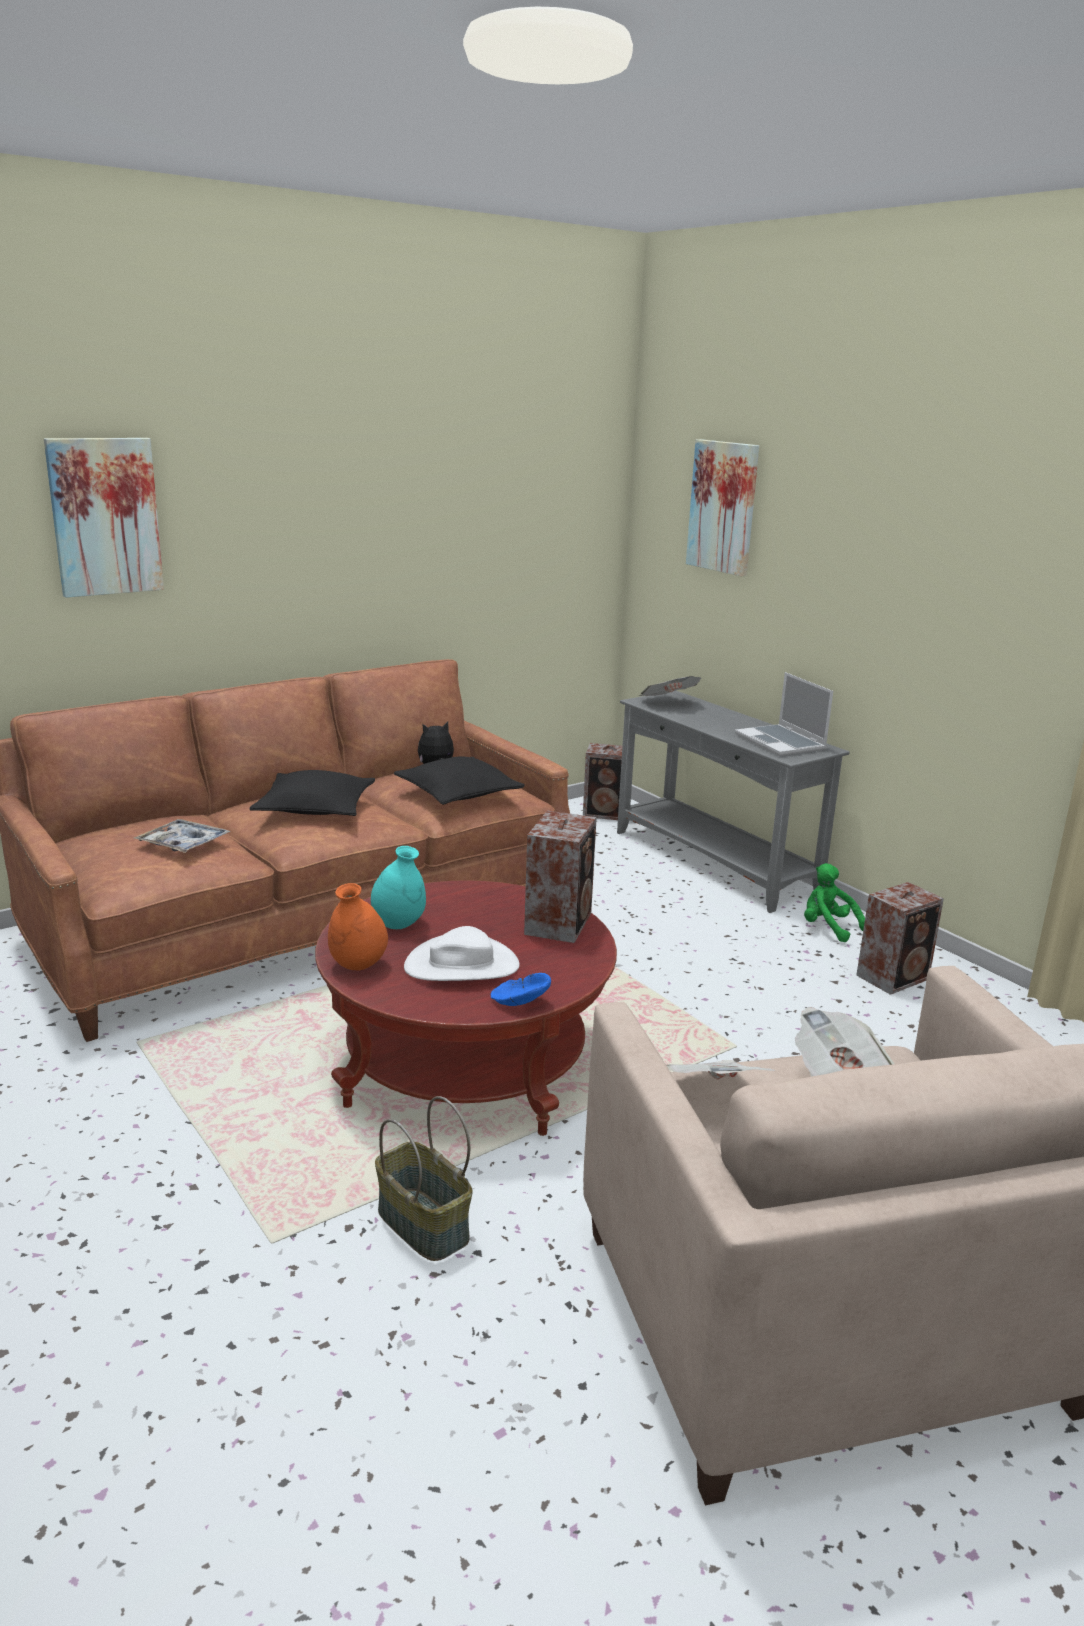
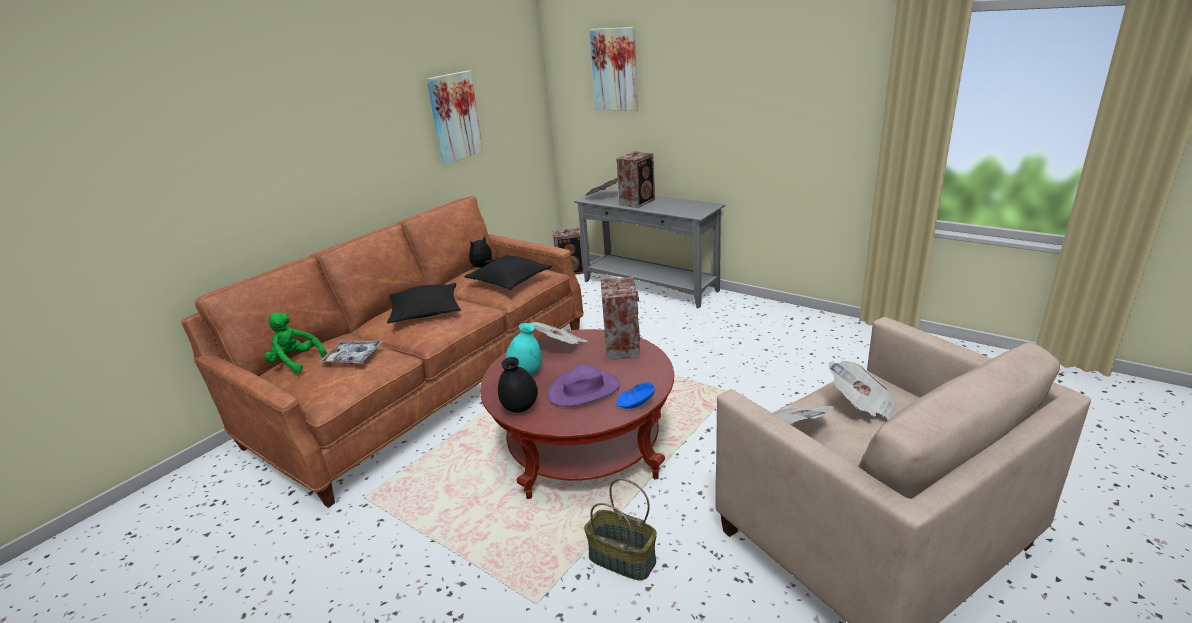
camera: 15 degrees left, 5 degrees up
picture [44,438,164,598] -> picture moved to [426,71,483,164]
orange vase [328,883,388,971] -> black vase [498,357,538,413]
white hat [404,926,520,981] -> purple hat [548,364,620,407]
laptop [735,672,833,756] -> none
green plush toy [804,863,865,942] -> green plush toy moved to [264,312,327,374]
speaker [856,882,944,995] -> speaker moved to [616,151,655,208]
none -> newspaper [530,322,588,344]

